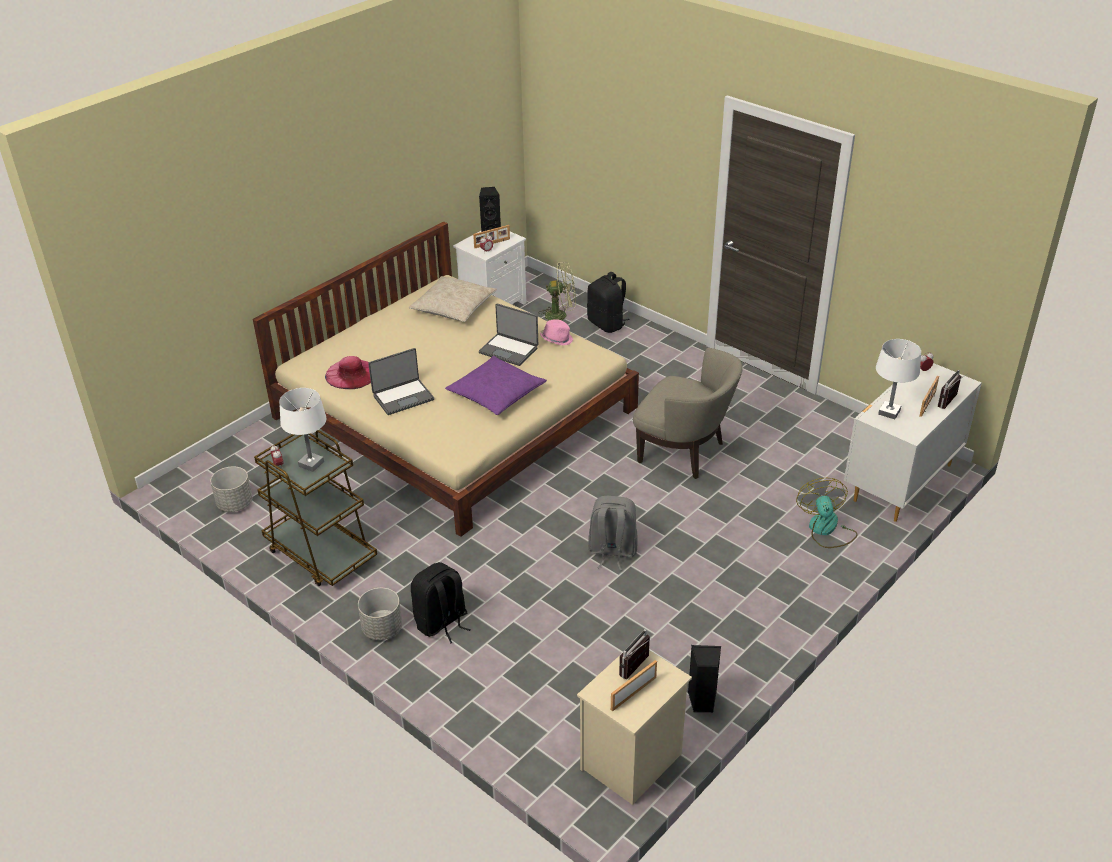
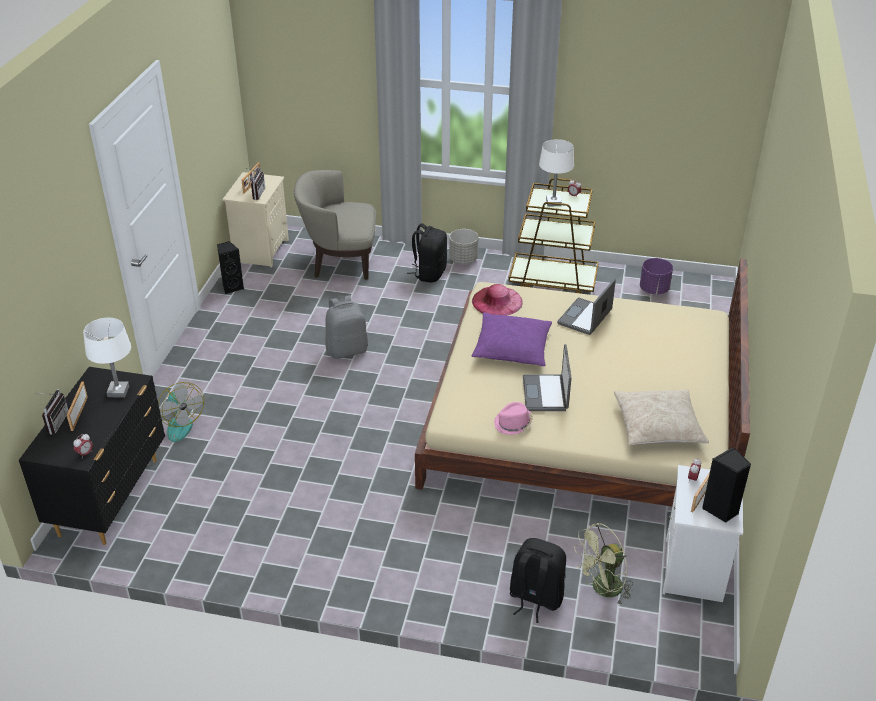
camera: 150 degrees right, 0 degrees up
grey planter [210,466,253,512] -> purple planter [640,258,673,295]
pink hat [325,356,371,389] -> pink hat moved to [472,284,523,316]
laptop [479,304,538,366] -> laptop turned 90 degrees counterclockwise [523,344,571,411]
beige armchair [633,348,743,479] -> beige armchair moved to [294,170,376,280]
white dresser [844,363,982,522] -> black dresser [19,367,165,545]

